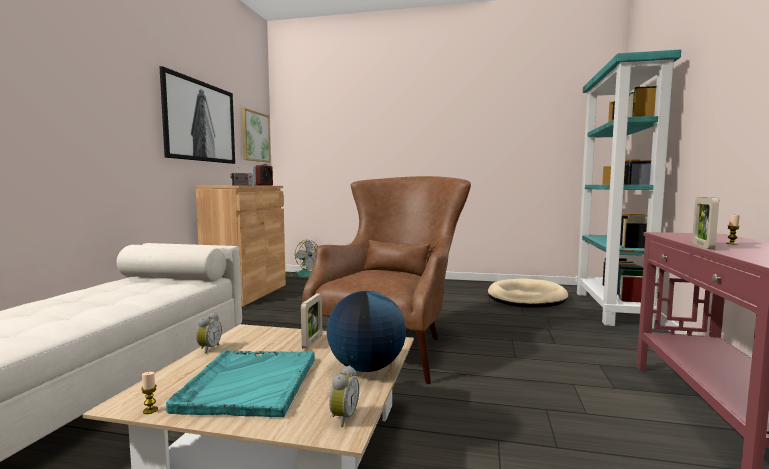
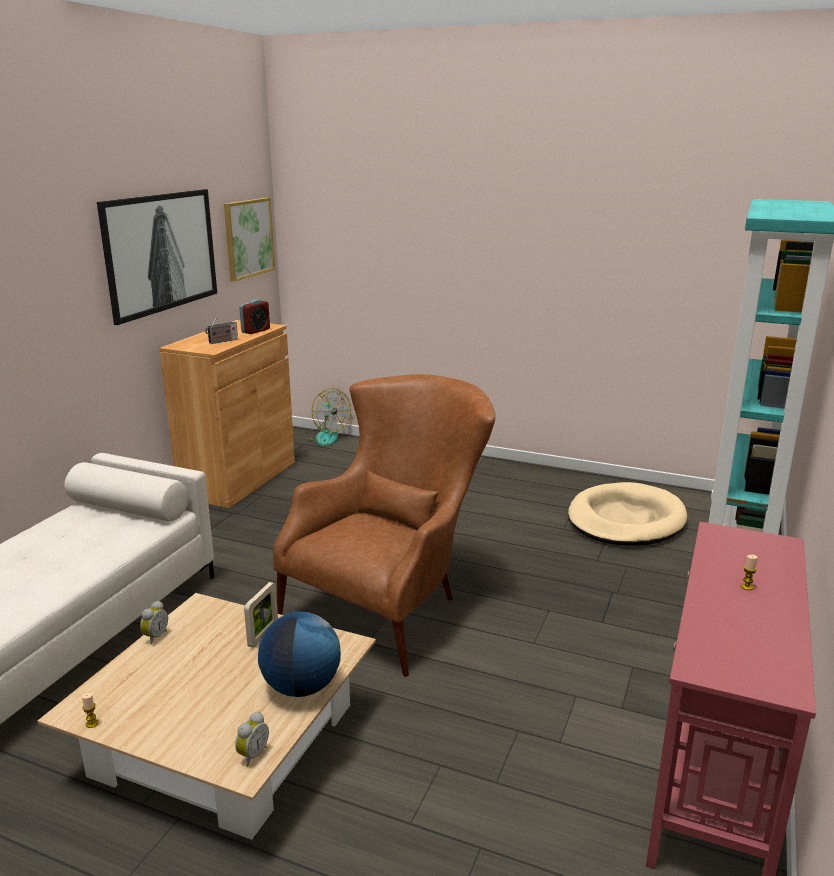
camera: 10 degrees right, 15 degrees up
turquoise tray [166,350,315,417] -> none
picture frame [692,197,719,249] -> none

